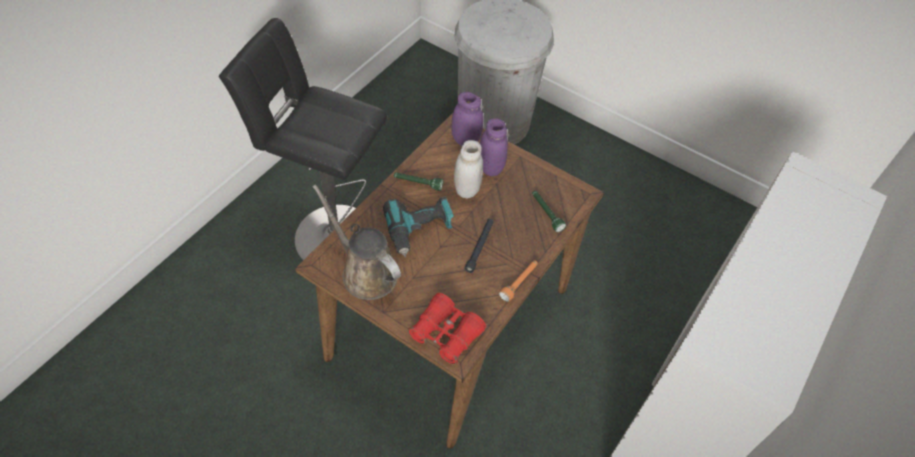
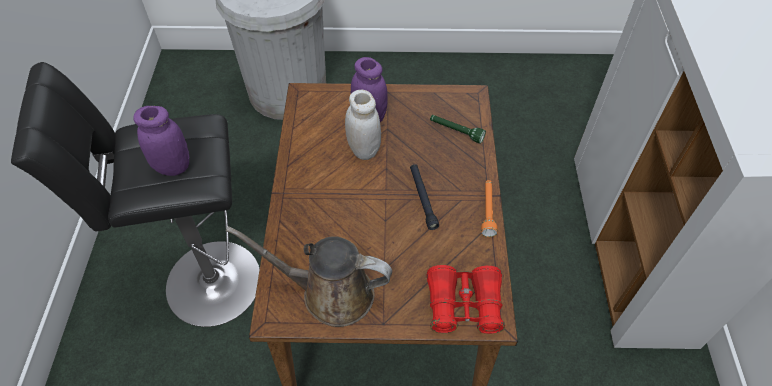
camera: 30 degrees left, 0 degrees up
power drill [383,196,454,257] -> none
green flashlight [394,172,444,191] -> none
purple jar [451,92,484,146] -> purple jar moved to [133,106,189,176]

